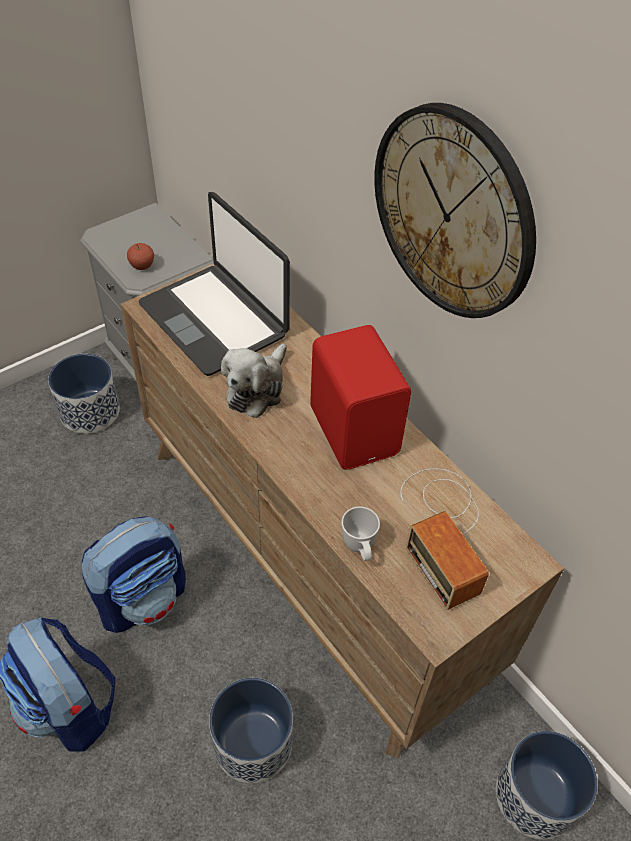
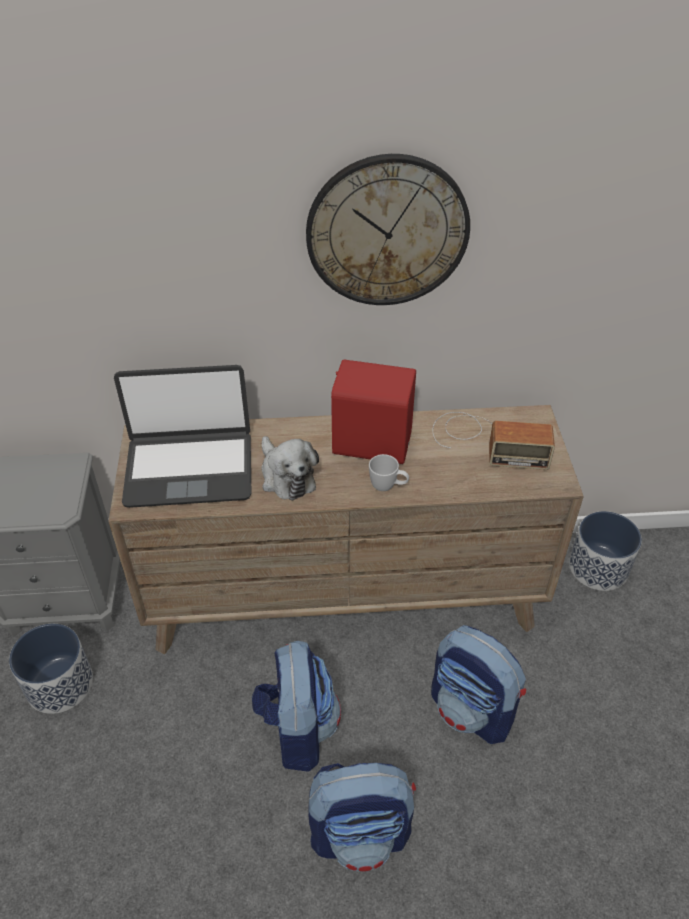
camera: 55 degrees left, 5 degrees down
apple [127,243,154,270] -> none
planter [209,678,293,783] -> backpack [431,625,526,744]
white mug [341,507,380,561] -> white mug moved to [369,454,409,491]

